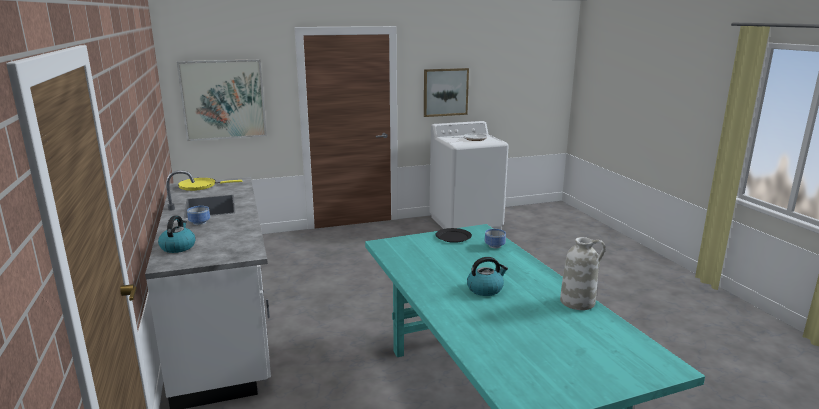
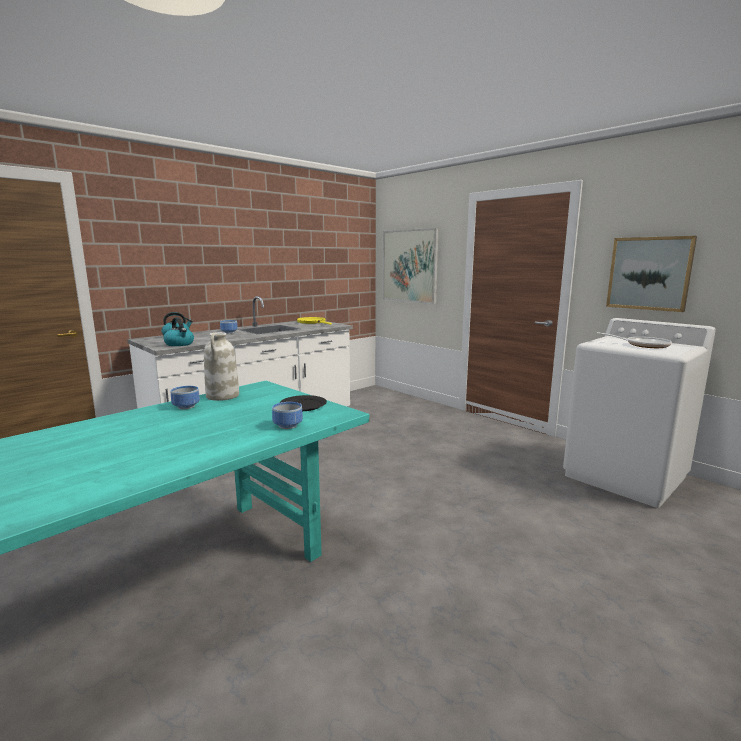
camera: 65 degrees right, 5 degrees down
kettle [467,257,508,296] -> kettle moved to [163,317,194,346]
white vase [560,237,605,310] -> white vase moved to [204,332,239,401]
none -> bowl [171,386,200,409]

